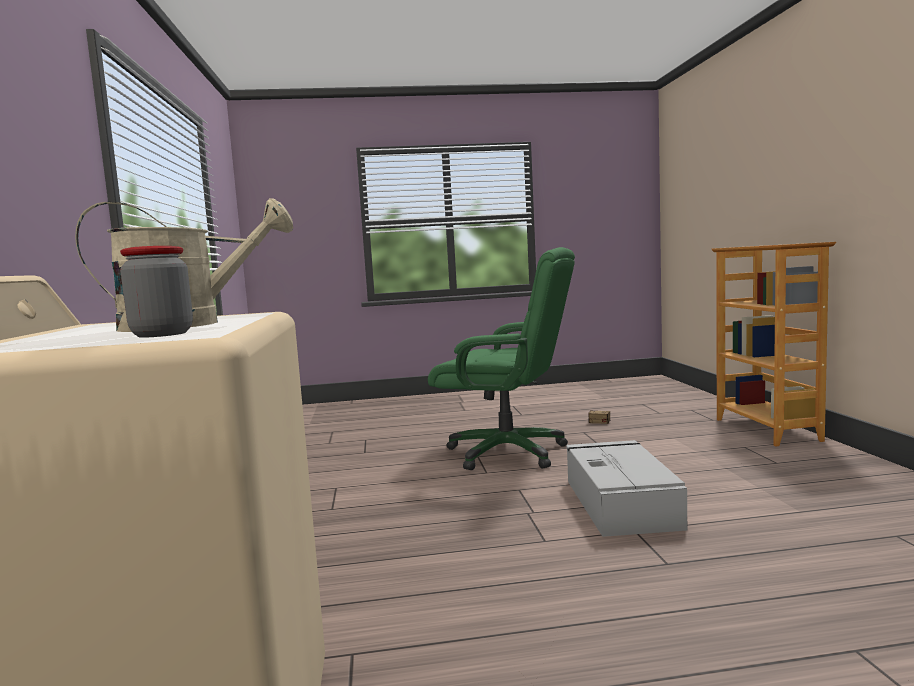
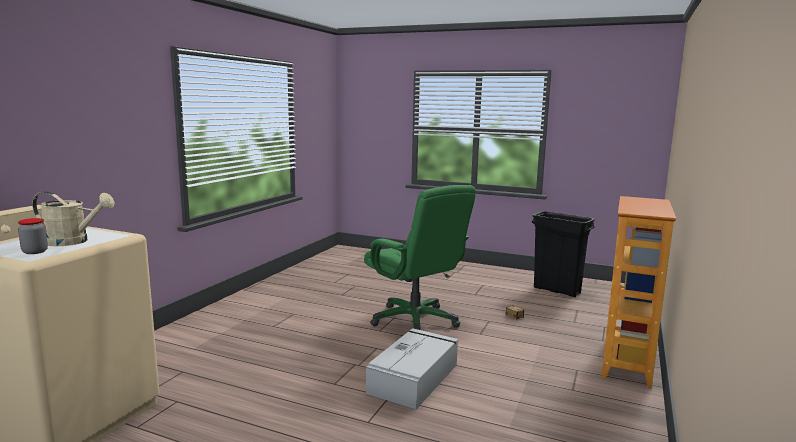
camera: 30 degrees right, 5 degrees up
none -> black trash can [532,211,595,297]

